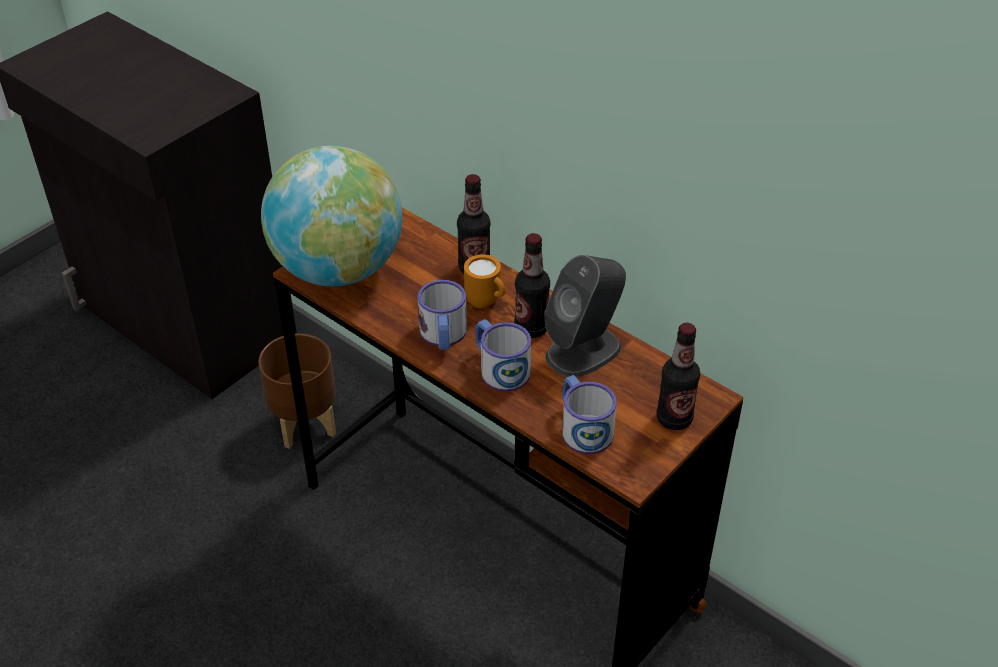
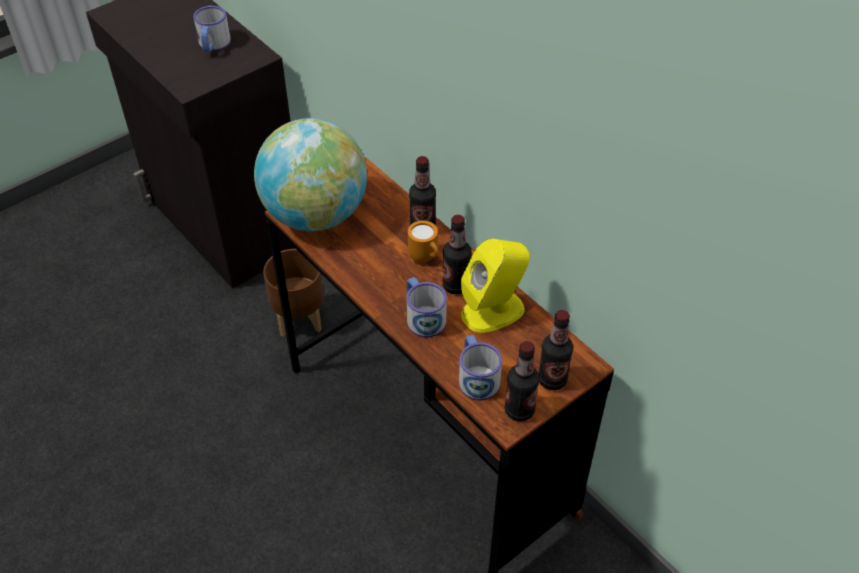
camera: 10 degrees right, 5 degrees up
mug [418,280,467,350] -> mug moved to [193,6,231,52]
grey speaker [544,255,626,377] -> yellow speaker [461,238,530,333]
none -> bottle [505,341,540,421]

